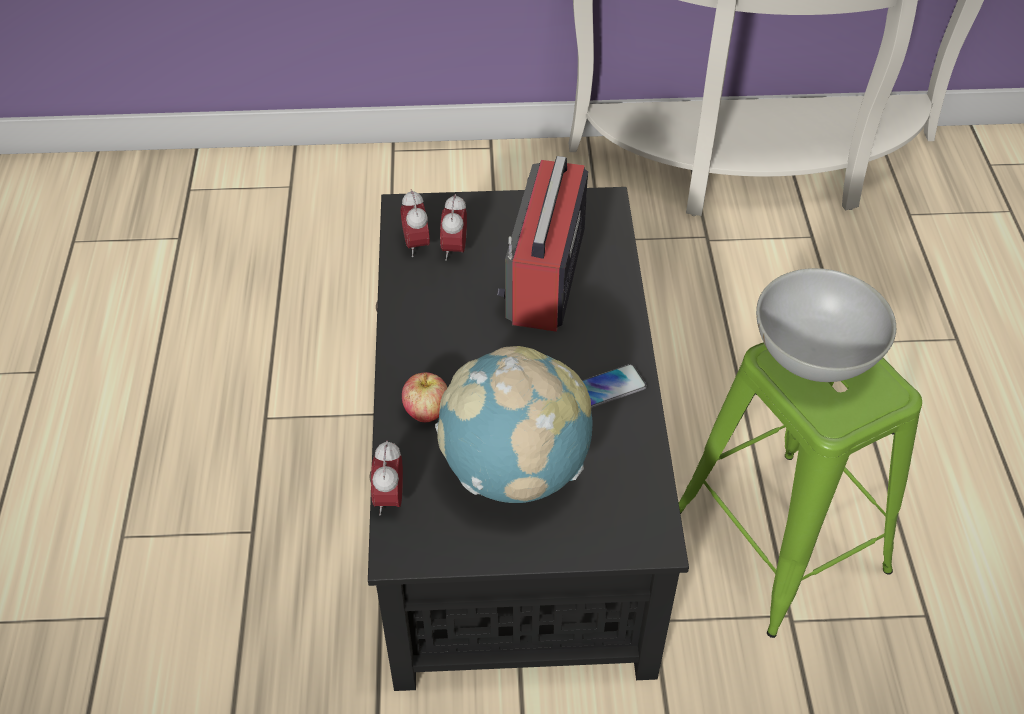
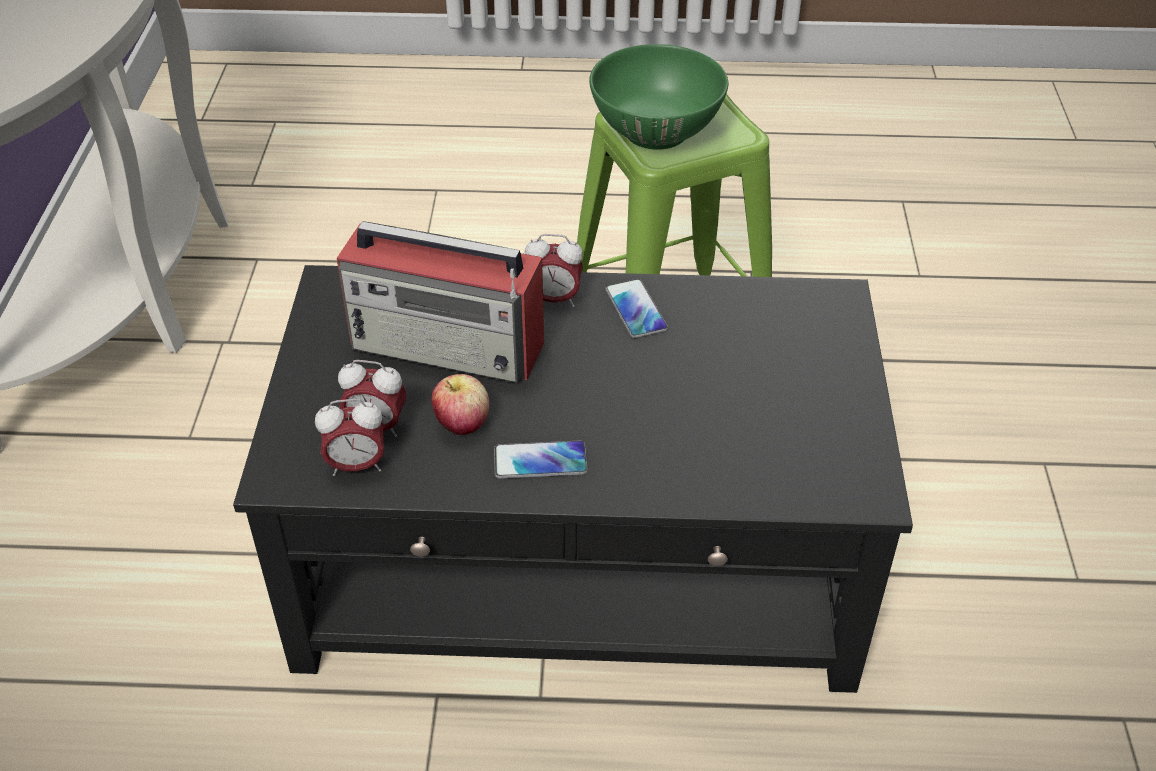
camera: 85 degrees left, 5 degrees down
alarm clock [371,441,403,516] -> alarm clock moved to [525,234,583,307]
apple [402,372,447,422] -> apple moved to [432,374,490,435]
globe [435,346,593,503] -> none
white bowl [756,268,896,382] -> green bowl [589,44,728,150]
none -> phone [494,441,588,479]

